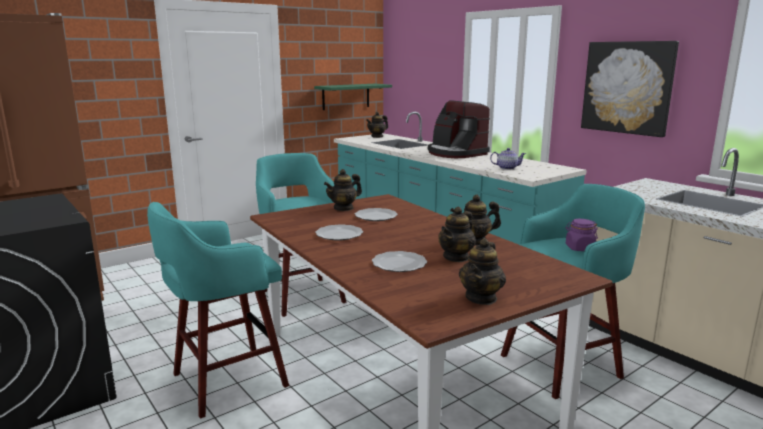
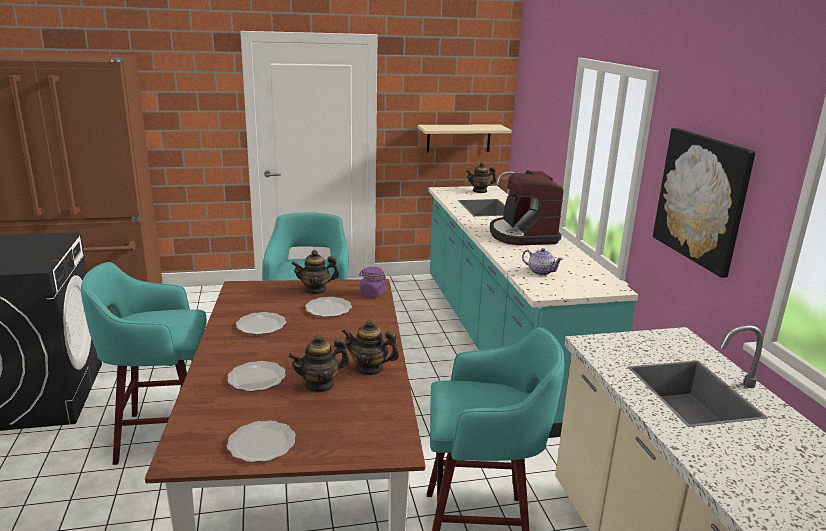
camera: 25 degrees right, 5 degrees up
green shelf [314,84,392,110] -> beige shelf [418,125,512,152]
teapot [459,238,506,305] -> plate [227,421,296,462]
purple jar [565,219,598,251] -> purple jar moved to [359,267,387,297]

